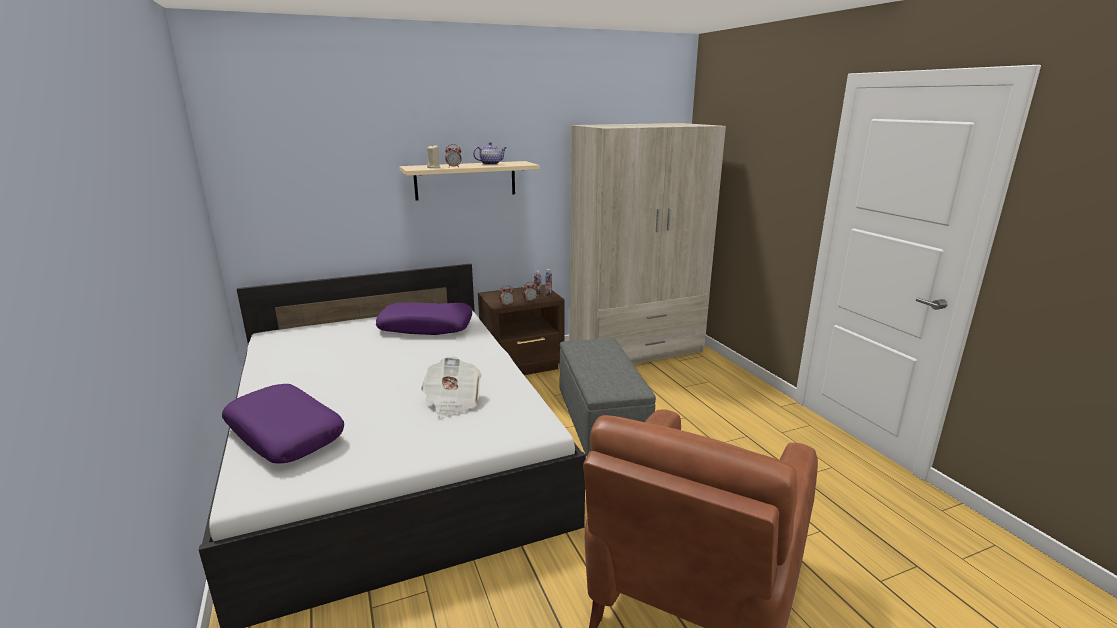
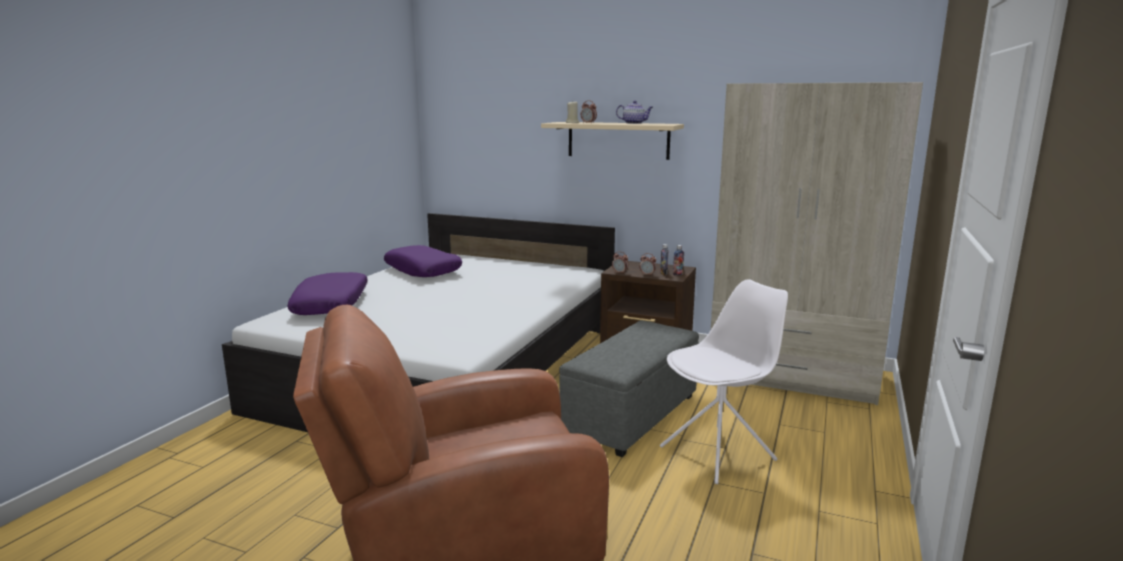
camera: 45 degrees right, 5 degrees down
purple pillow [376,302,472,335] -> purple pillow moved to [384,245,462,277]
newspaper [421,357,481,418] -> none
none -> white chair [660,279,788,484]

